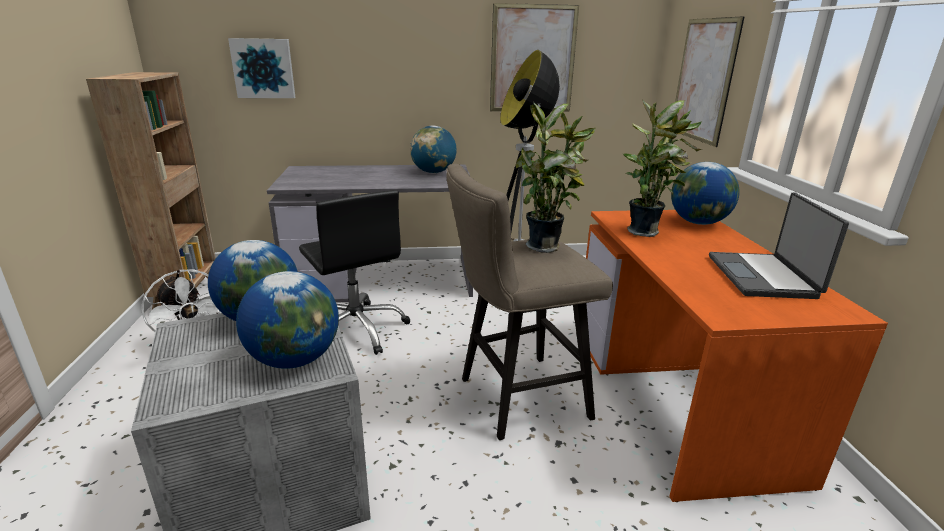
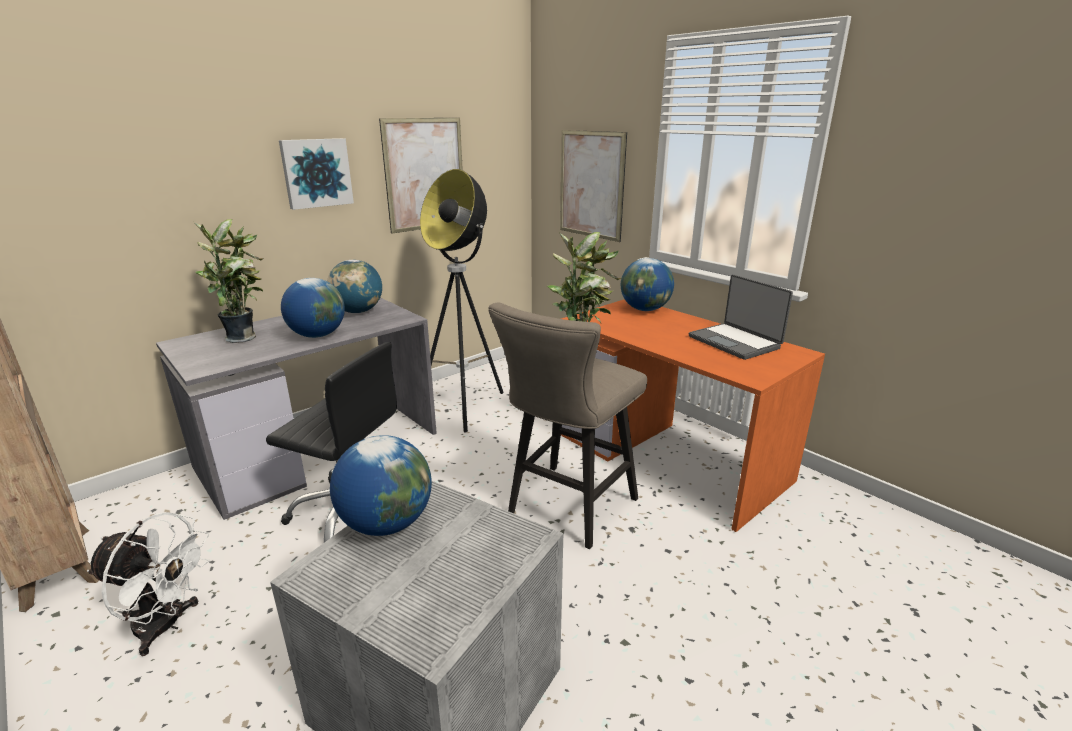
camera: 35 degrees left, 0 degrees up
picture [228,38,295,98] -> picture moved to [279,138,354,210]
globe [236,271,339,369] -> globe moved to [281,278,345,338]
potted plant [623,99,702,237] -> potted plant moved to [194,219,264,343]

